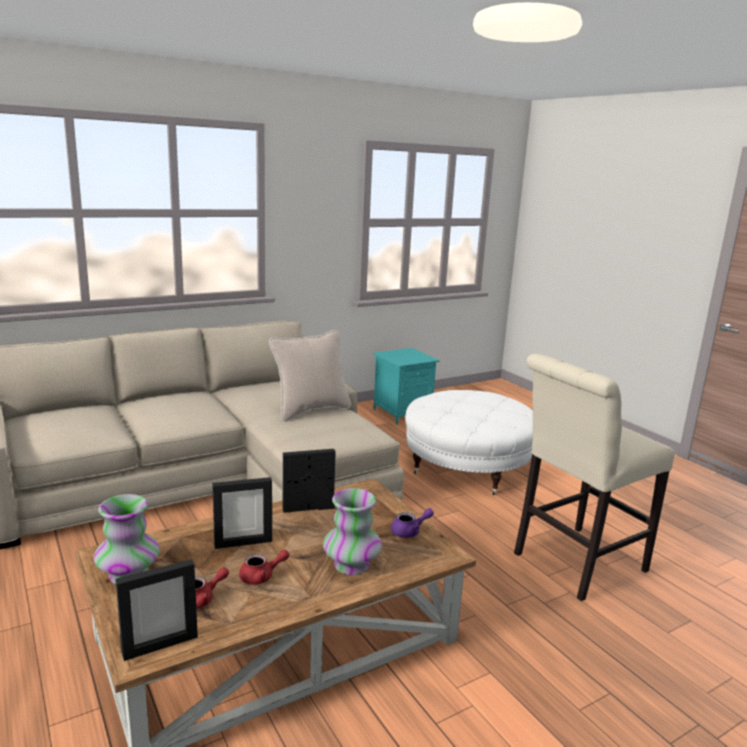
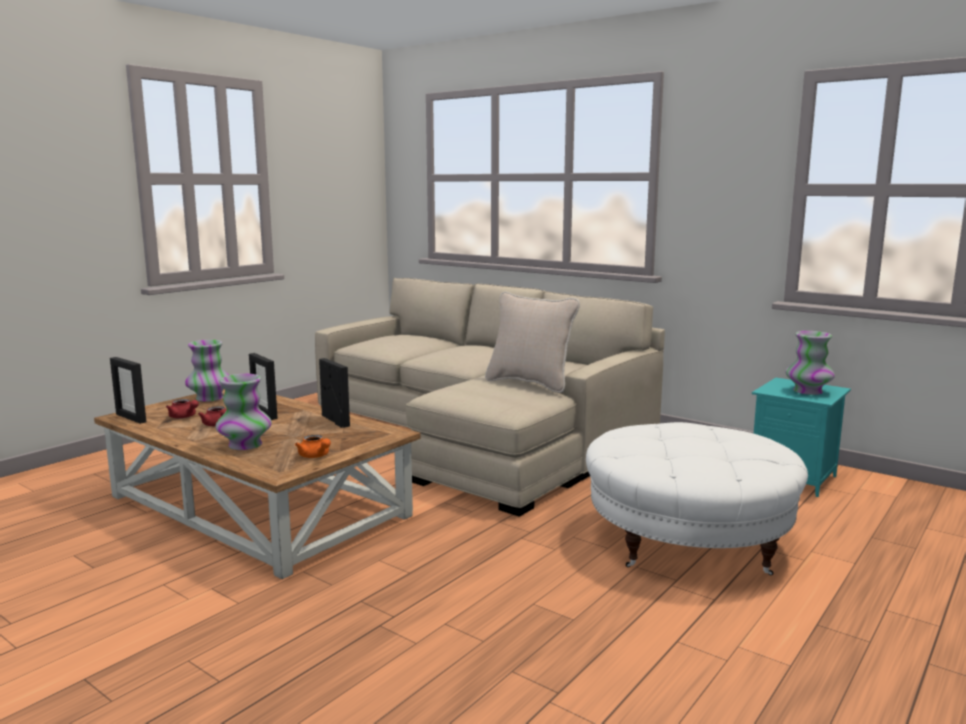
camera: 70 degrees right, 5 degrees down
purple teapot [391,508,434,538] -> orange teapot [295,435,331,458]
beige stool [514,354,675,601] -> none
none -> vase [785,331,835,395]

